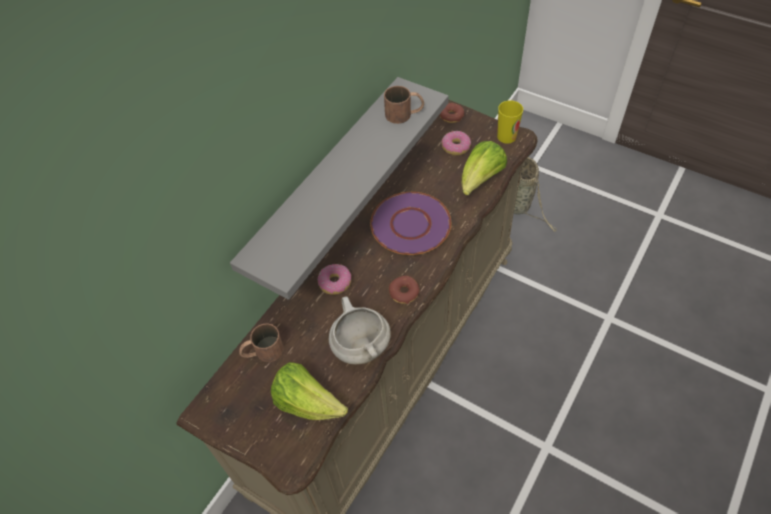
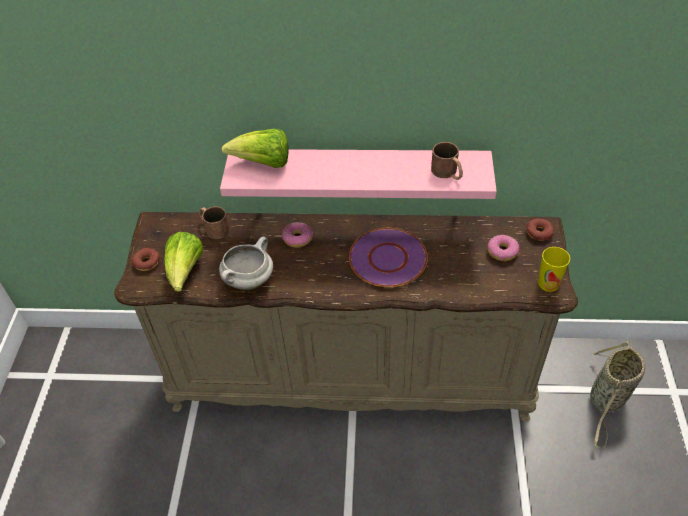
camera: 60 degrees right, 5 degrees down
grey shelf [230,77,449,300] -> pink shelf [220,149,497,199]
donut [389,276,420,304] -> donut moved to [132,248,160,271]
lettuce [461,141,507,196] -> lettuce moved to [221,129,288,168]

